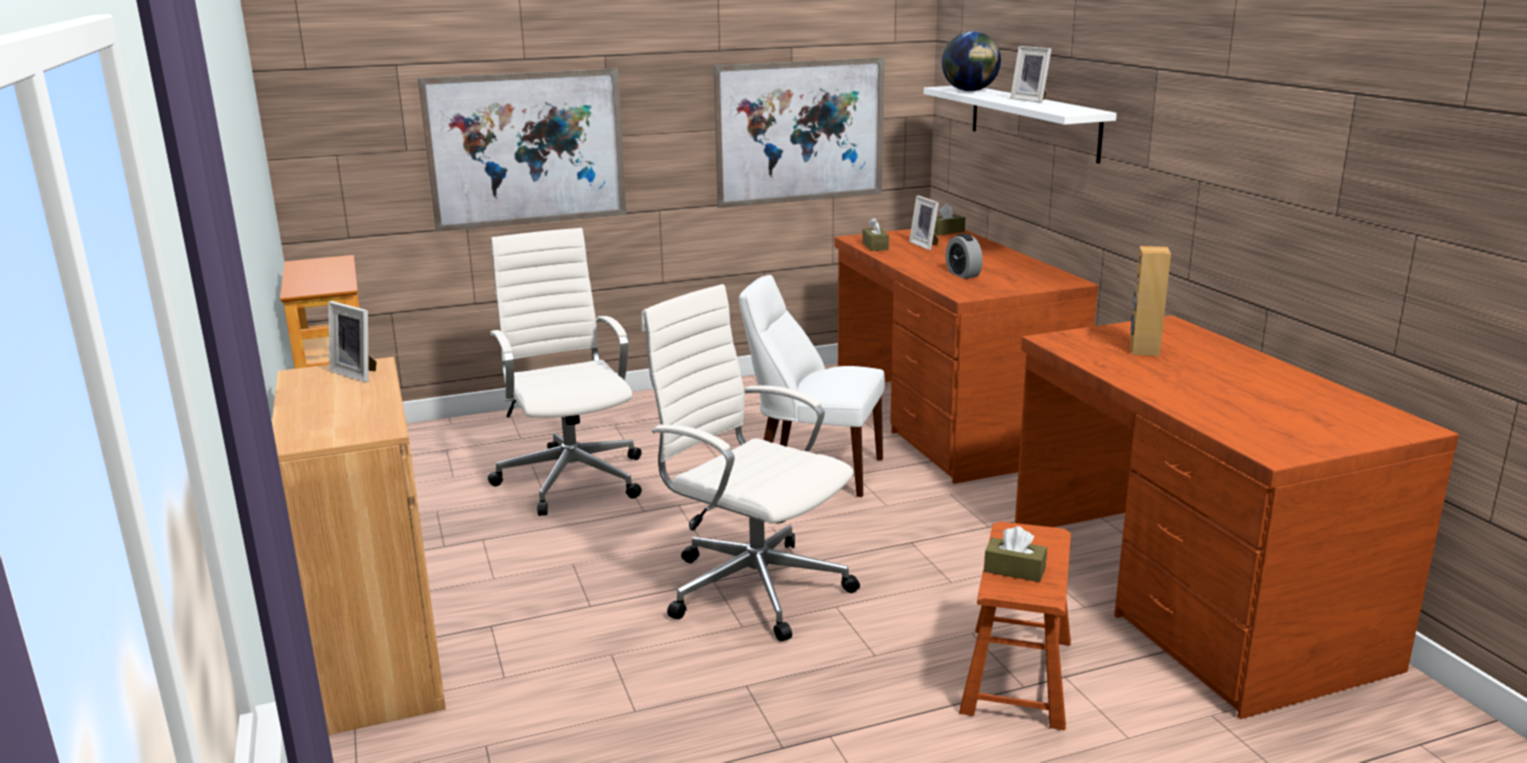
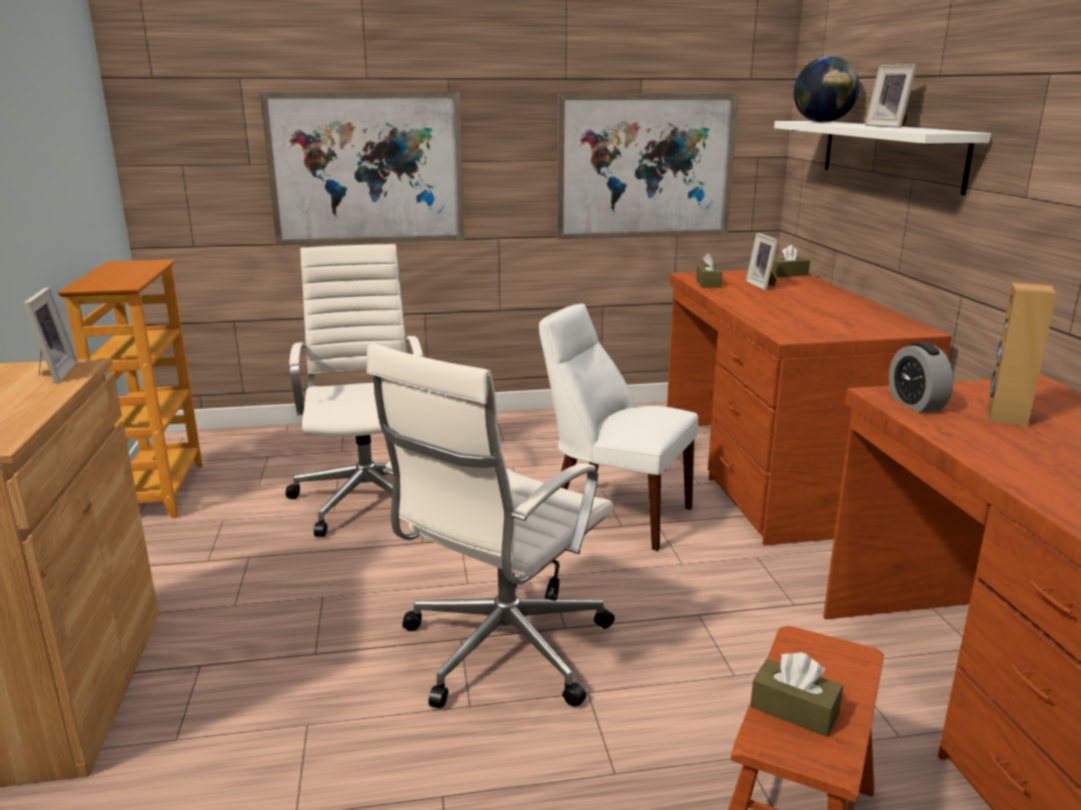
camera: 10 degrees right, 0 degrees up
picture frame [328,301,377,382] -> picture frame turned 150 degrees counterclockwise [23,287,78,383]
white office chair [641,284,860,641] -> white office chair turned 105 degrees counterclockwise [367,343,615,708]
alarm clock [946,234,983,279] -> alarm clock moved to [889,342,953,412]

